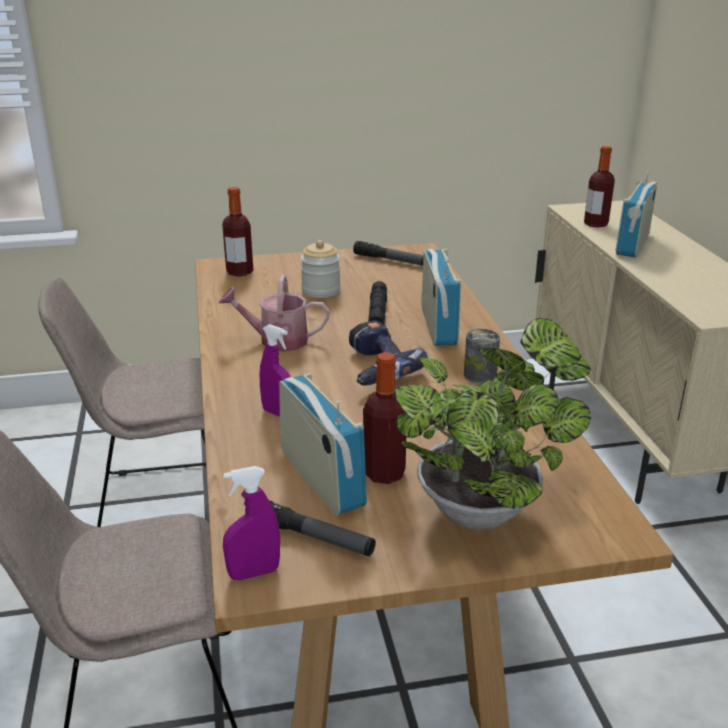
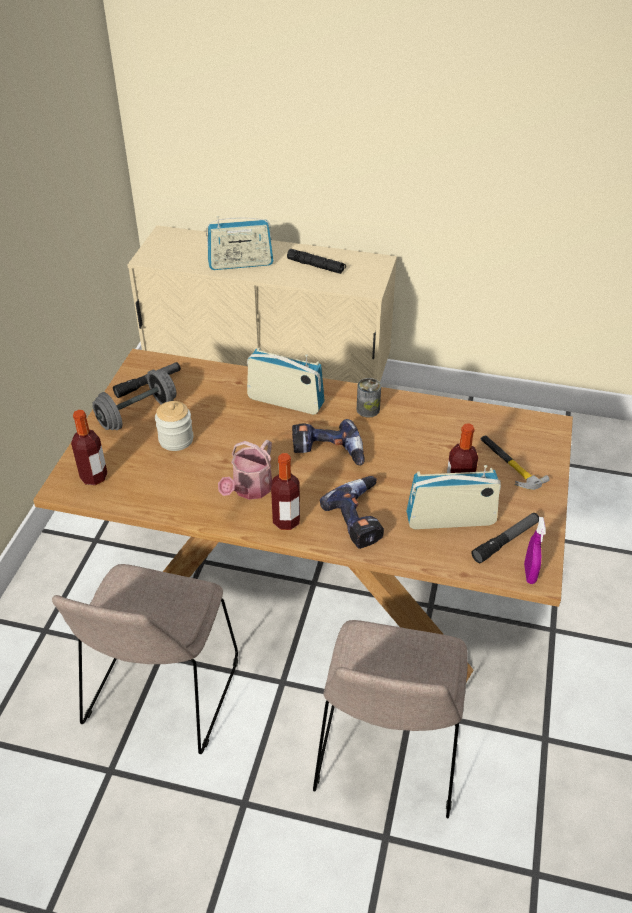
camera: 65 degrees left, 15 degrees up
purple spray bottle [260,324,291,417] -> power drill [320,476,384,549]
black flashlight [368,281,387,324] -> black flashlight moved to [287,249,346,274]
potted plant [394,318,591,530] -> hammer [481,435,549,490]
bottle [584,146,615,228] -> bottle moved to [271,453,300,530]
radio [616,172,658,258] -> radio turned 60 degrees counterclockwise [206,216,273,270]
none -> grey dumbbell [92,370,177,430]

